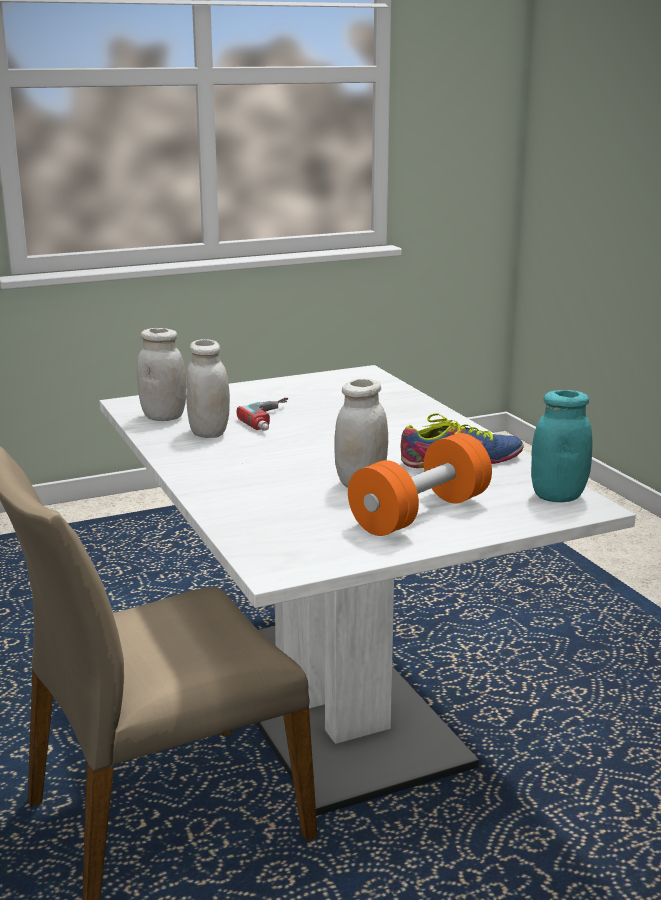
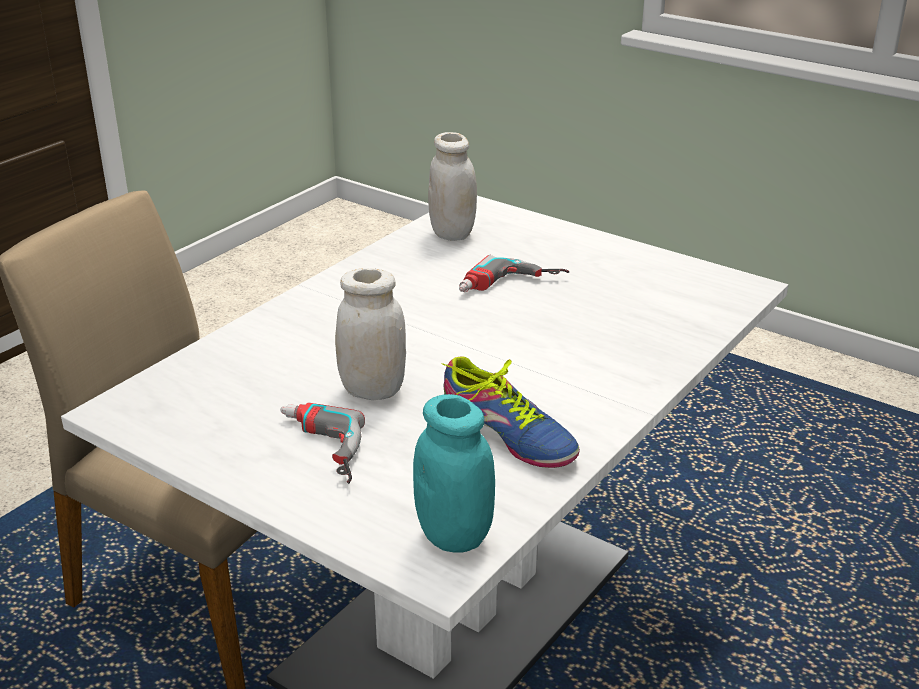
camera: 60 degrees right, 10 degrees up
white jar [186,339,230,438] -> none
orange dumbbell [348,433,492,536] -> power drill [280,402,365,484]

